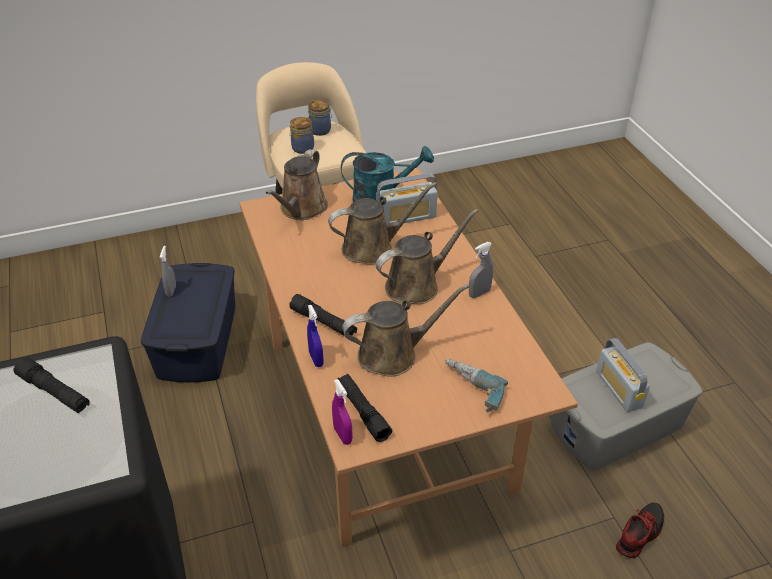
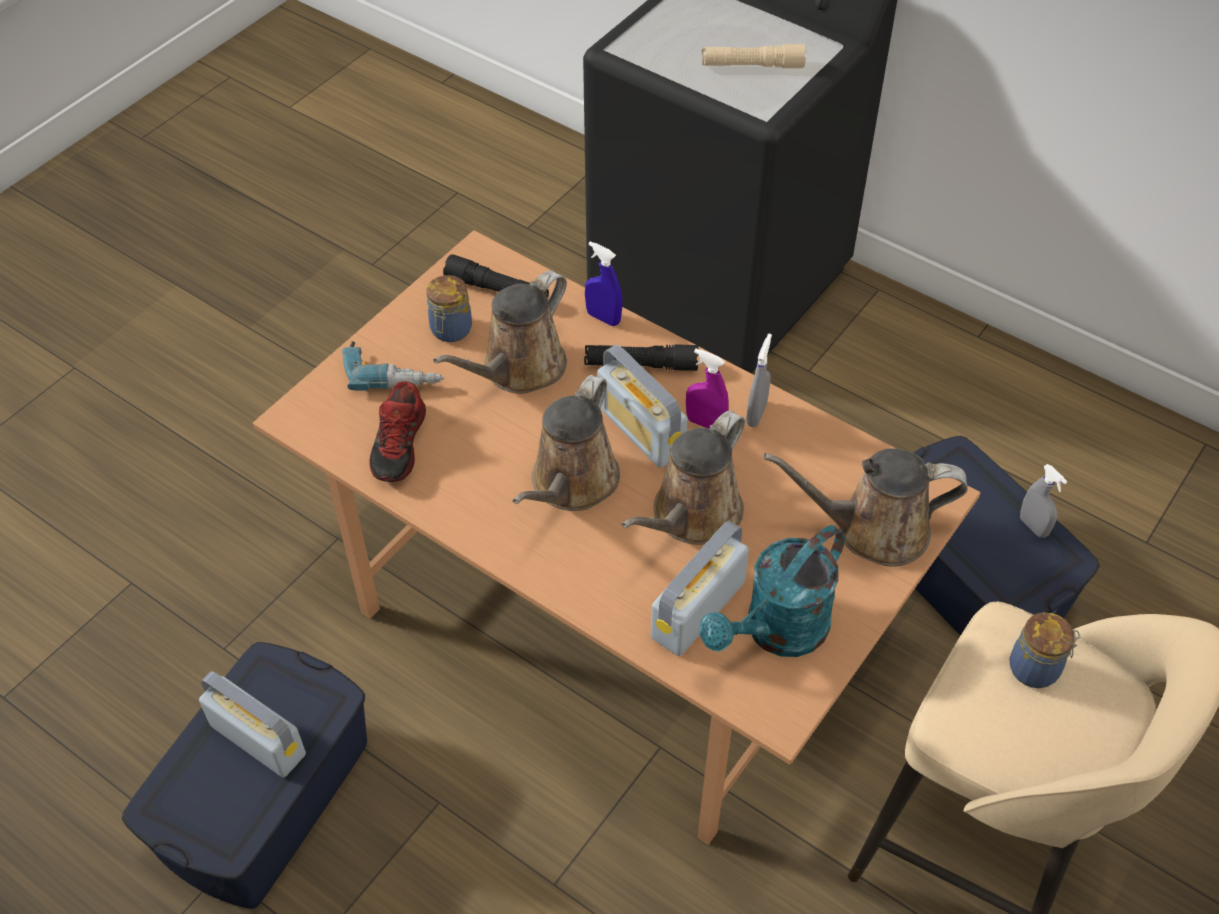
camera: 145 degrees right, 10 degrees up
black flashlight [13,357,90,413] -> beige flashlight [702,44,806,68]
brown watering can [266,149,328,220] -> brown watering can turned 75 degrees counterclockwise [764,449,968,567]
jar [308,100,332,136] -> jar moved to [426,275,472,342]
purple spray bottle [332,379,353,445] -> purple spray bottle moved to [686,348,729,428]
grey spray bottle [469,242,493,298] -> grey spray bottle moved to [746,333,772,427]
grey storage box [551,342,703,471] -> blue storage box [122,642,367,909]
shoe [616,502,664,558] -> shoe moved to [370,381,426,482]
none -> radio [597,345,688,468]

